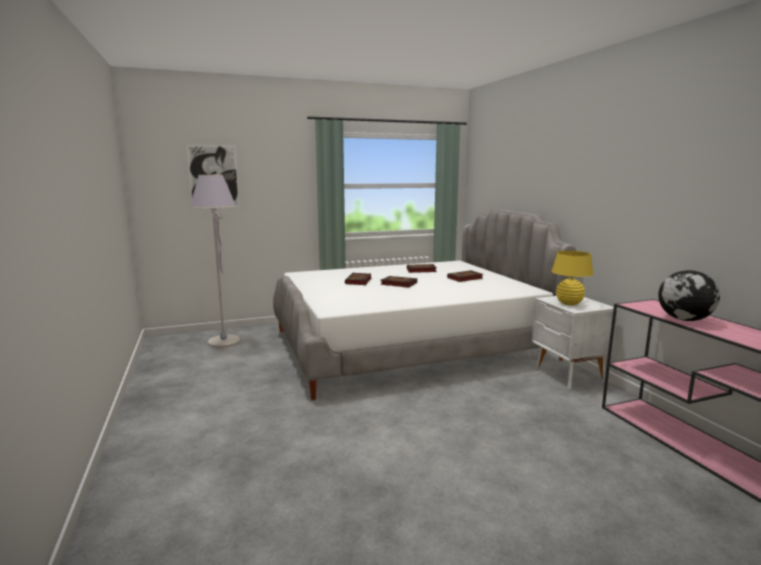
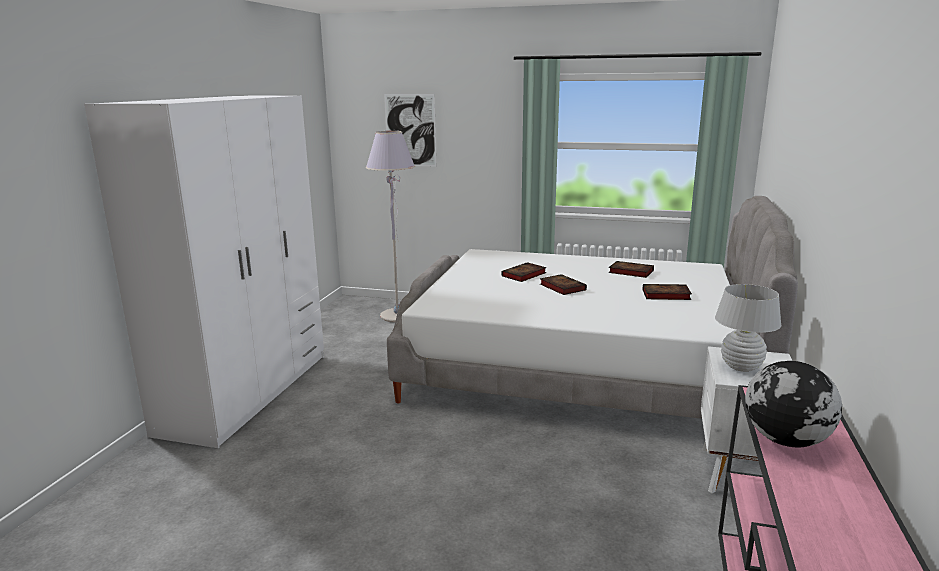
camera: 35 degrees right, 5 degrees up
yellow table lamp [552,251,593,305] -> white table lamp [715,284,781,372]
none -> white wardrobe [84,96,324,448]

